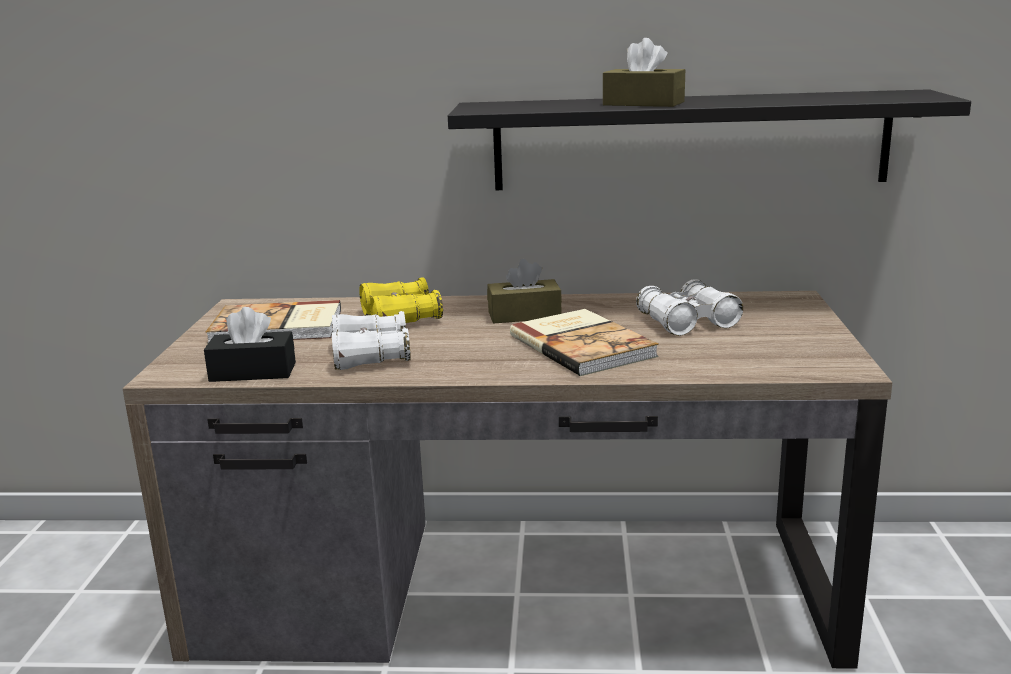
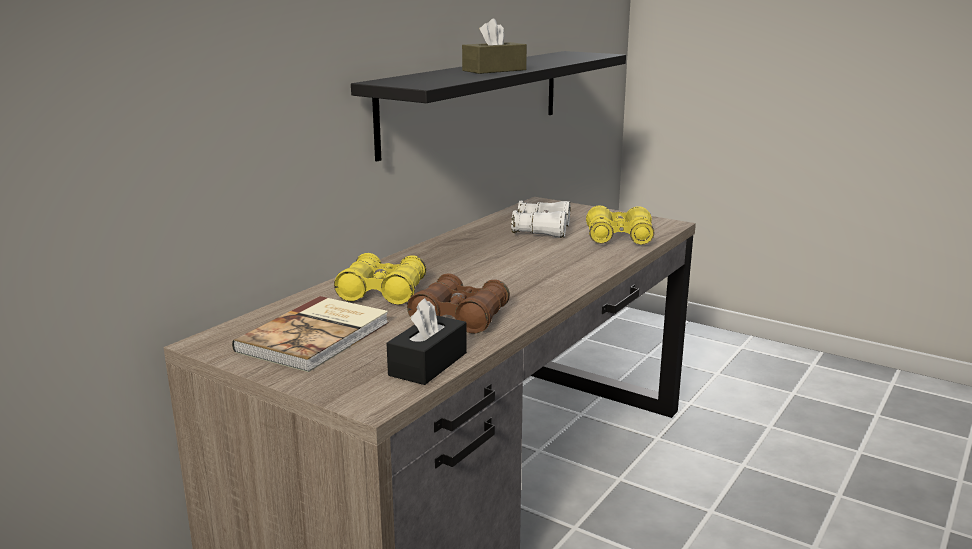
camera: 60 degrees left, 0 degrees up
white binoculars [332,311,411,370] -> brown binoculars [407,273,510,334]
brown tissue box [487,259,562,324] -> none
book [510,309,659,376] -> none
none -> yellow binoculars [586,206,654,245]

